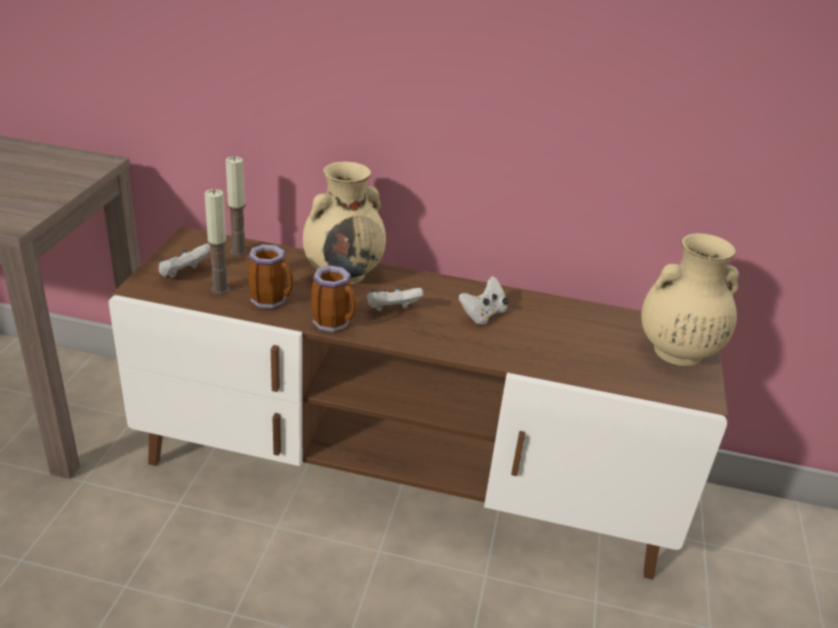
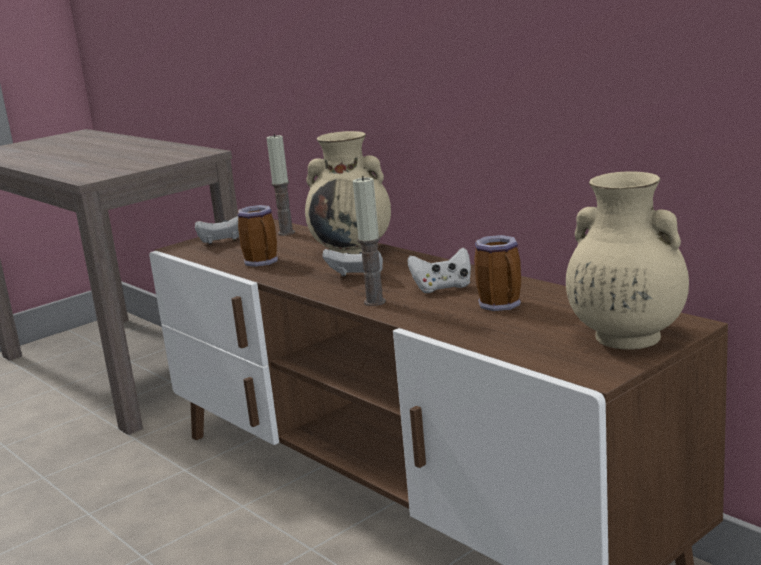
camera: 40 degrees right, 15 degrees down
candle [205,189,230,295] -> candle moved to [353,176,386,306]
mug [311,265,356,332] -> mug moved to [474,235,521,311]

